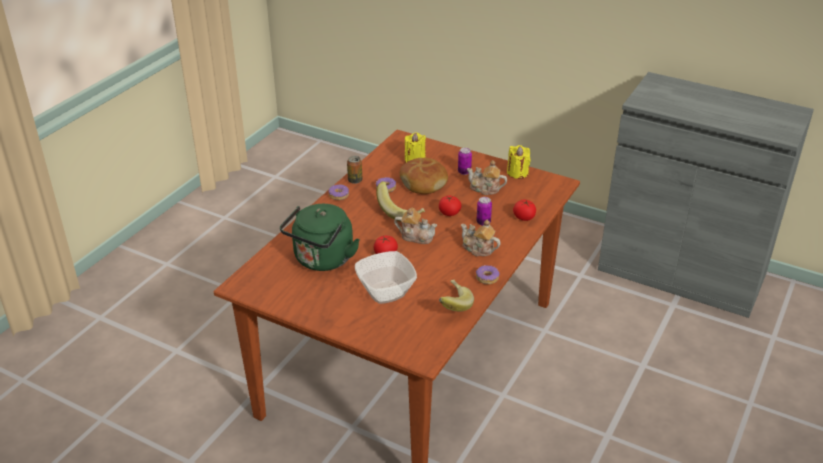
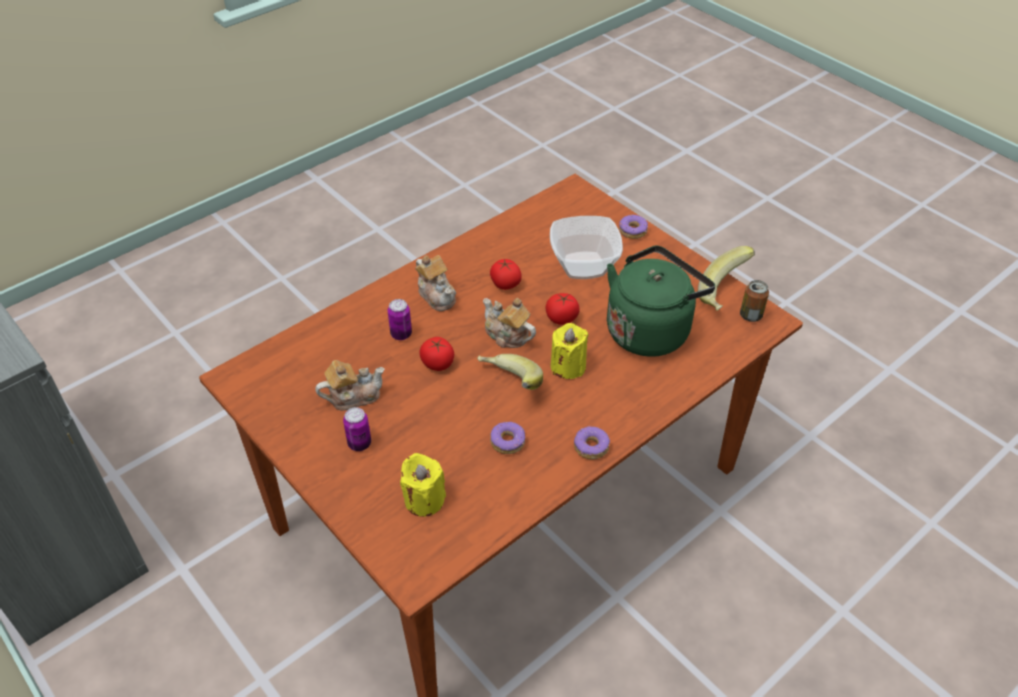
camera: 160 degrees left, 10 degrees up
can [347,156,363,184] -> can moved to [740,280,769,322]
bread [400,158,448,194] -> none
banana [439,280,474,311] -> banana moved to [698,246,755,311]
teapot [467,160,507,195] -> teapot turned 60 degrees counterclockwise [315,360,385,410]
donut [476,265,499,284] -> donut moved to [619,215,648,239]
yellow candle [507,145,531,179] -> yellow candle moved to [551,323,589,379]
tomato [513,199,536,221] -> tomato moved to [490,259,522,290]

